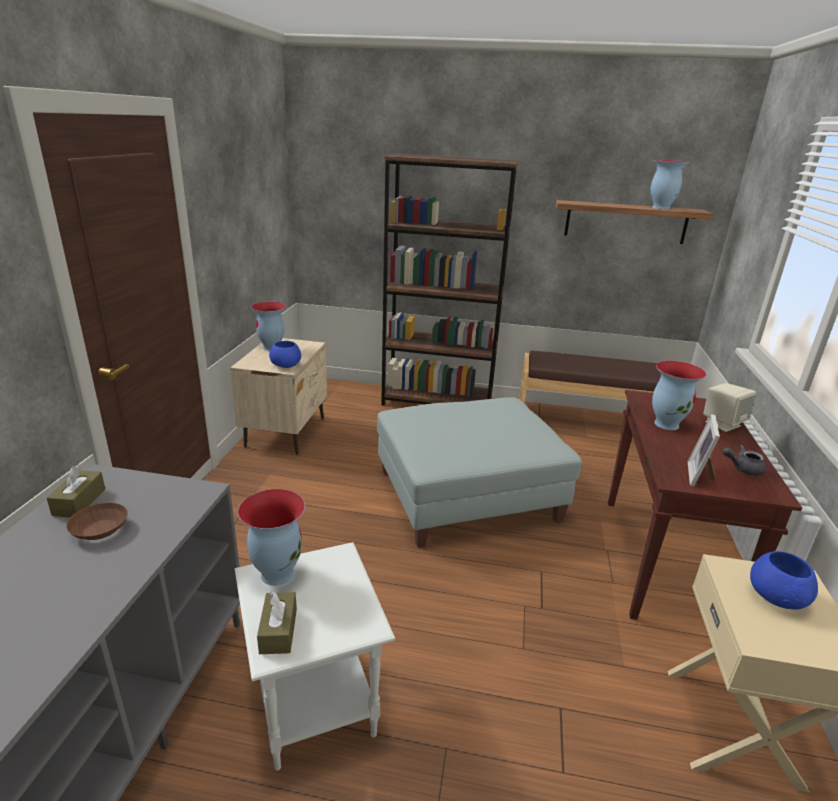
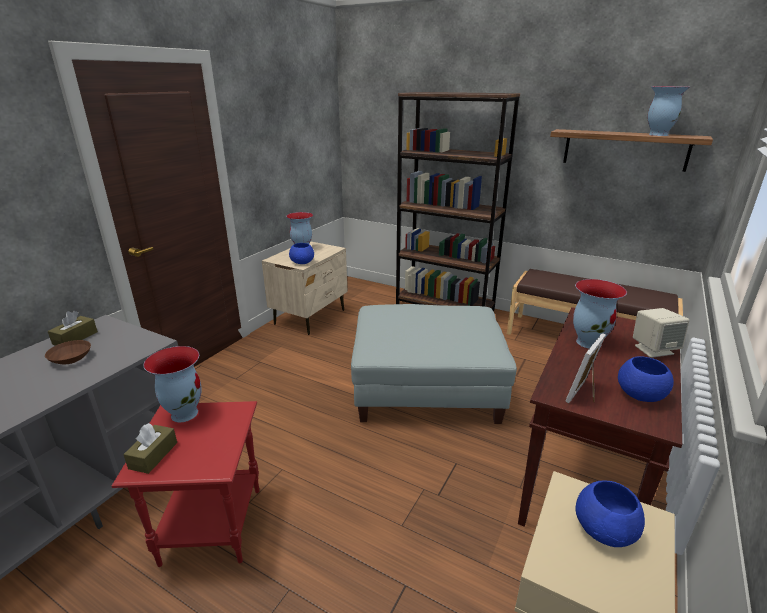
camera: 20 degrees right, 0 degrees up
white side table [235,542,395,771] -> red side table [112,401,259,567]
grey teapot [723,445,766,476] -> blue bowl [618,357,674,402]

